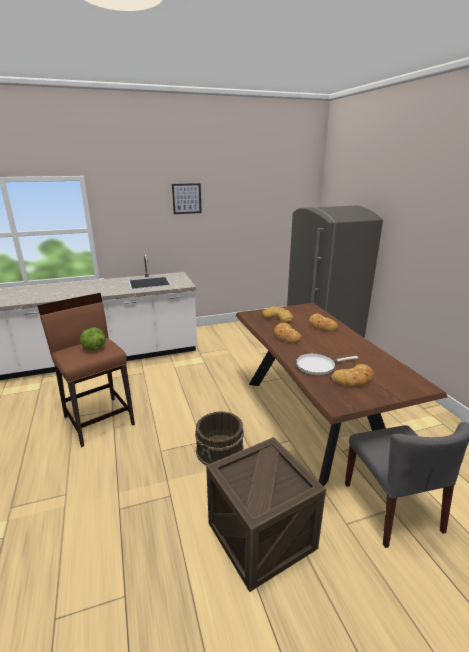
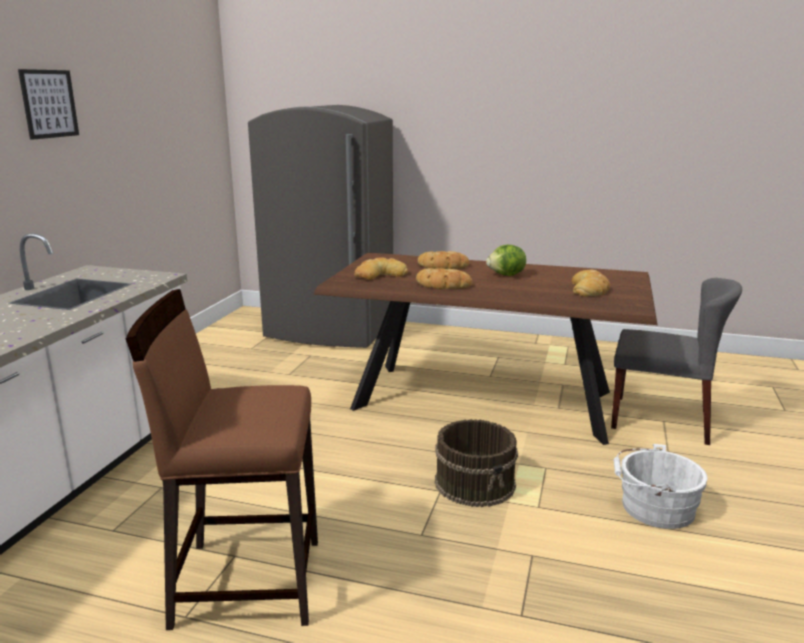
camera: 55 degrees left, 5 degrees down
lettuce [80,327,106,350] -> lettuce moved to [486,245,526,276]
crate [206,437,326,592] -> white bucket [613,444,708,529]
white frying pan [296,353,358,375] -> none

